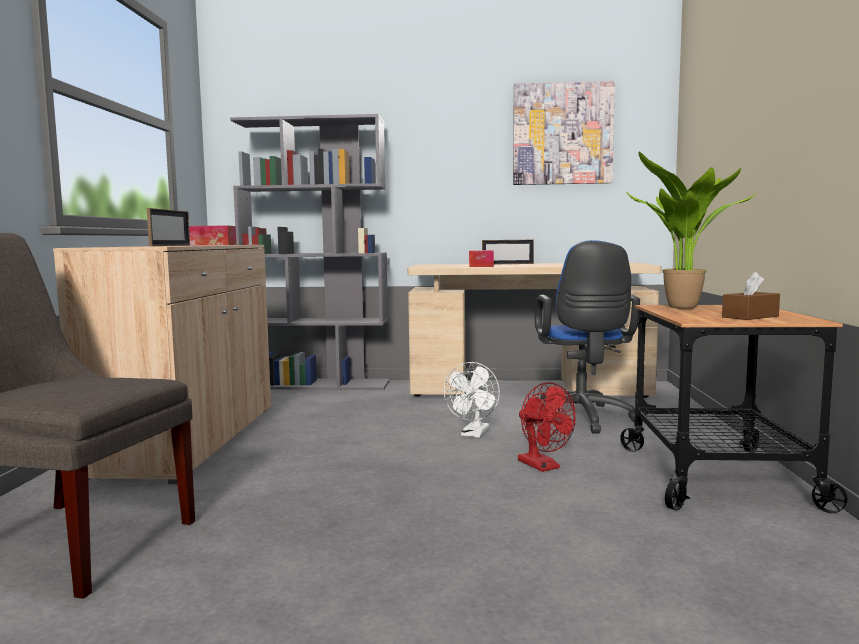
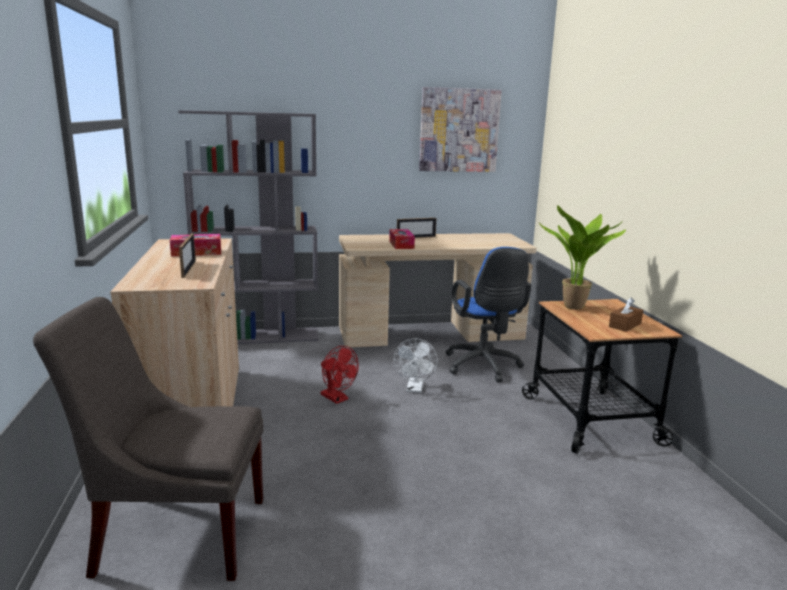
camera: 15 degrees left, 10 degrees up
red fan [518,382,576,472] -> red fan moved to [321,346,359,404]

